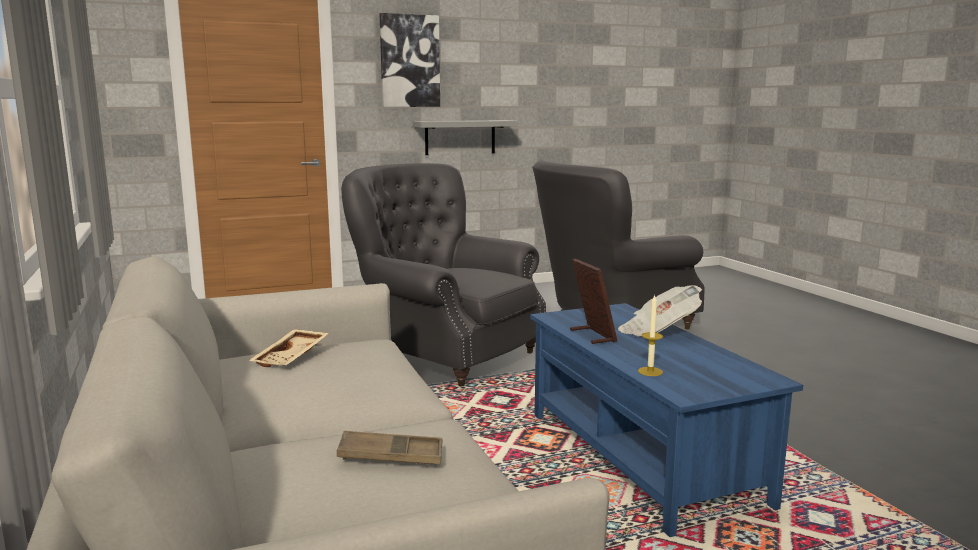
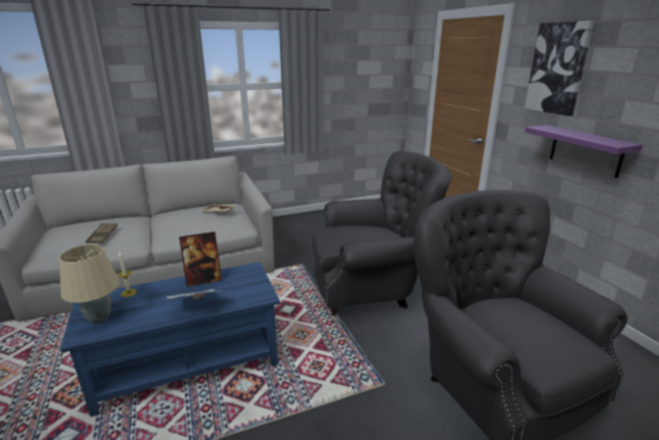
camera: 90 degrees right, 10 degrees up
grey armchair [341,163,546,386] -> grey armchair turned 45 degrees clockwise [312,151,452,316]
grey shelf [413,120,518,155] -> purple shelf [525,125,643,178]
none -> beige table lamp [59,245,120,324]

